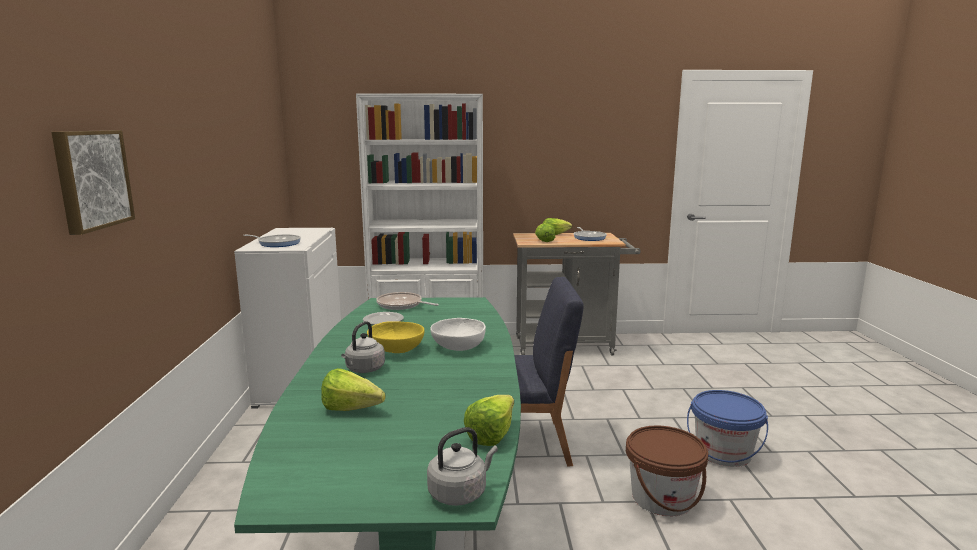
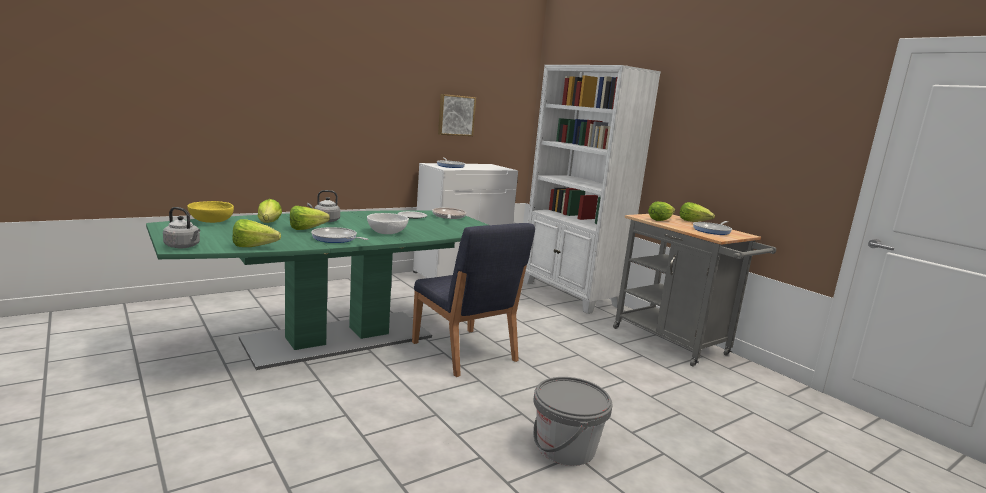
camera: 55 degrees right, 0 degrees up
picture [51,130,135,235] -> picture moved to [438,94,476,136]
yellow bowl [367,321,424,353] -> yellow bowl moved to [187,201,234,223]
brown bucket [626,425,708,517] -> none
blue bucket [687,390,768,467] -> grey bucket [533,377,613,466]
none -> lettuce [290,206,330,230]
none -> frying pan [311,227,369,243]

